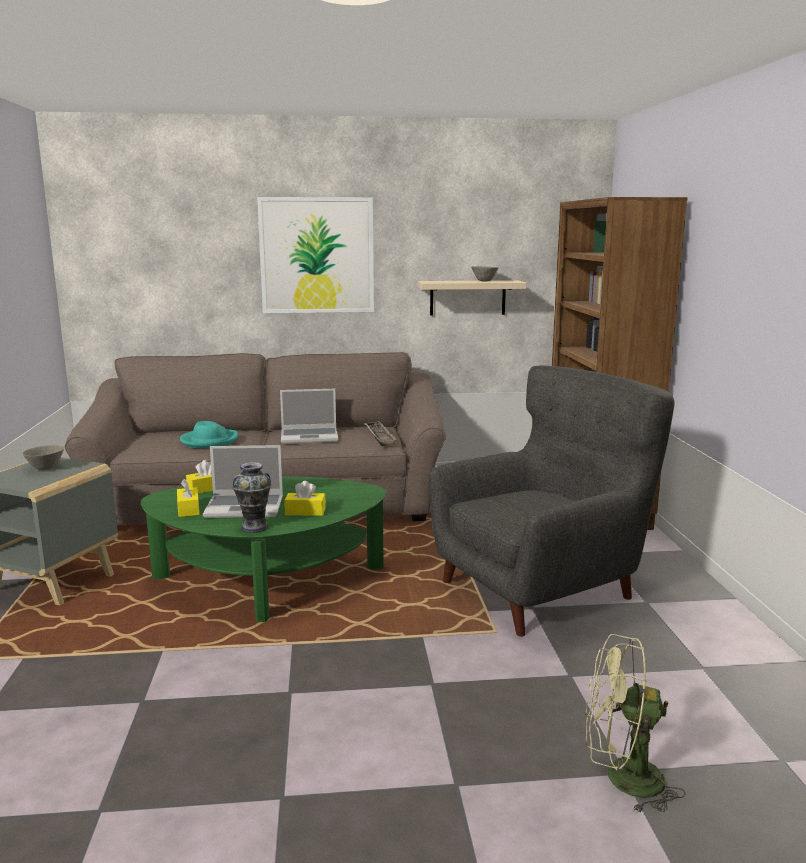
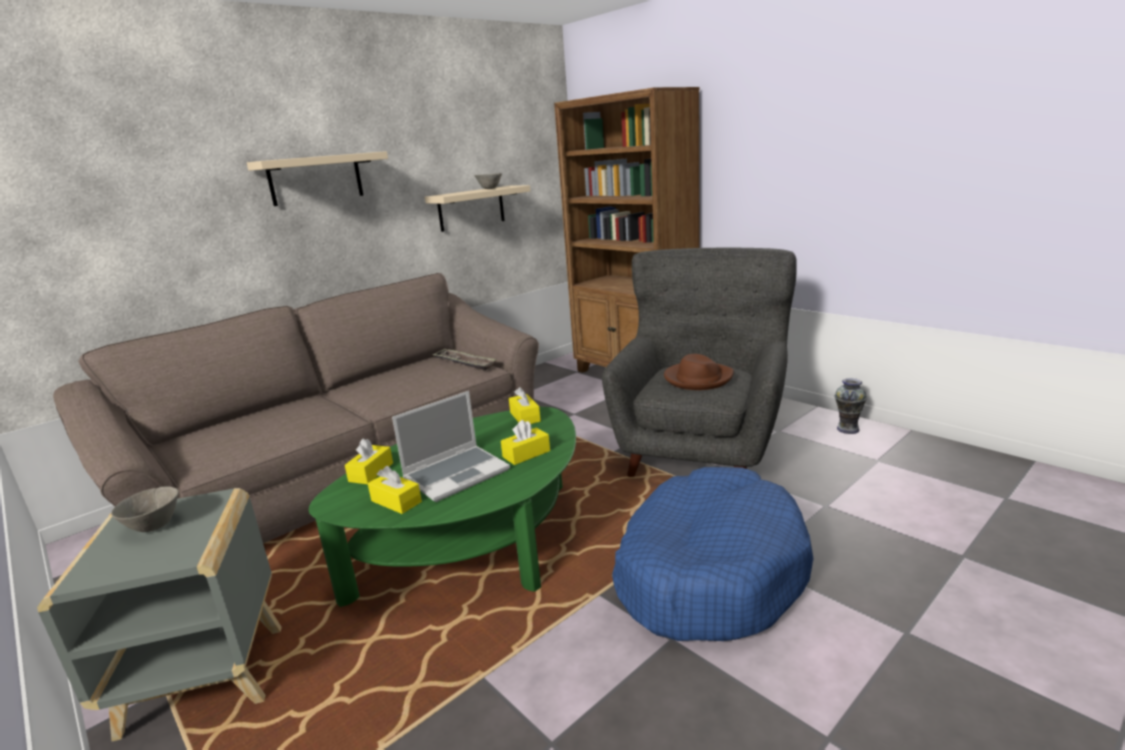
camera: 35 degrees left, 5 degrees up
turquoise hat [180,421,238,448] -> none
vase [233,462,271,533] -> vase moved to [835,378,867,434]
picture [257,197,374,313] -> beige shelf [247,151,388,206]
laptop [280,389,338,444] -> none
green fan [585,634,685,814] -> none
none -> yellow tissue box [509,387,541,424]
none -> blue dog bed [612,467,813,641]
none -> brown hat [664,354,734,390]

